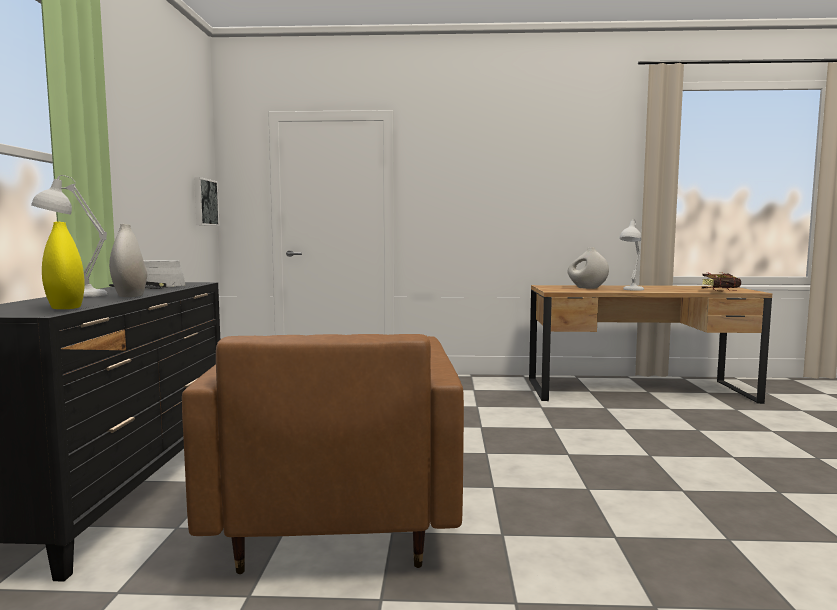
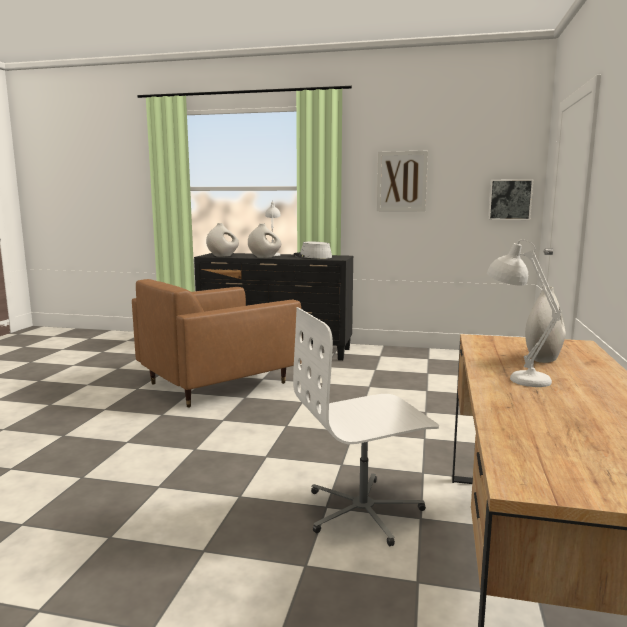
camera: 100 degrees right, 5 degrees up
yellow vase [42,222,85,309] -> white vase [206,223,239,257]
brown armchair [182,334,464,574] -> brown armchair turned 45 degrees counterclockwise [132,279,302,408]
book [702,272,741,291] -> none
none -> white office chair [293,307,439,546]
none -> picture [377,151,428,212]

